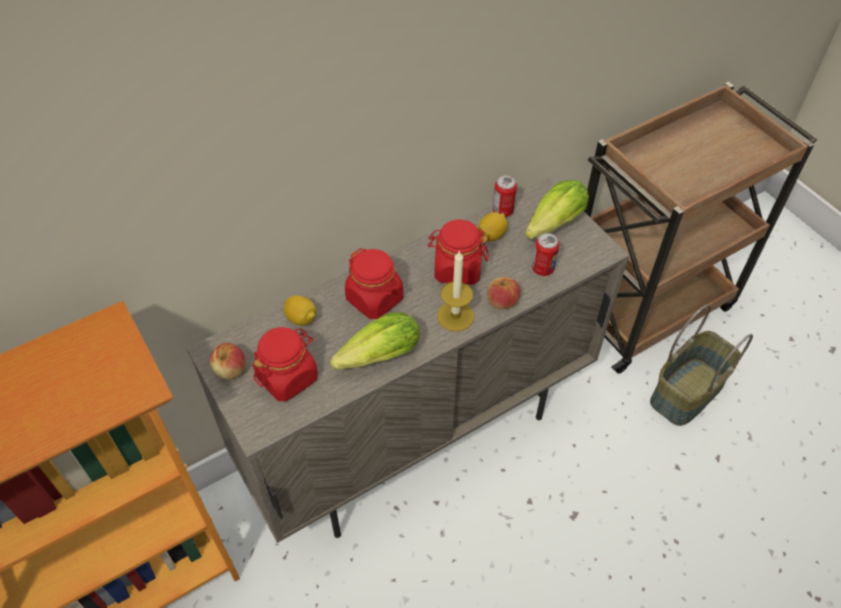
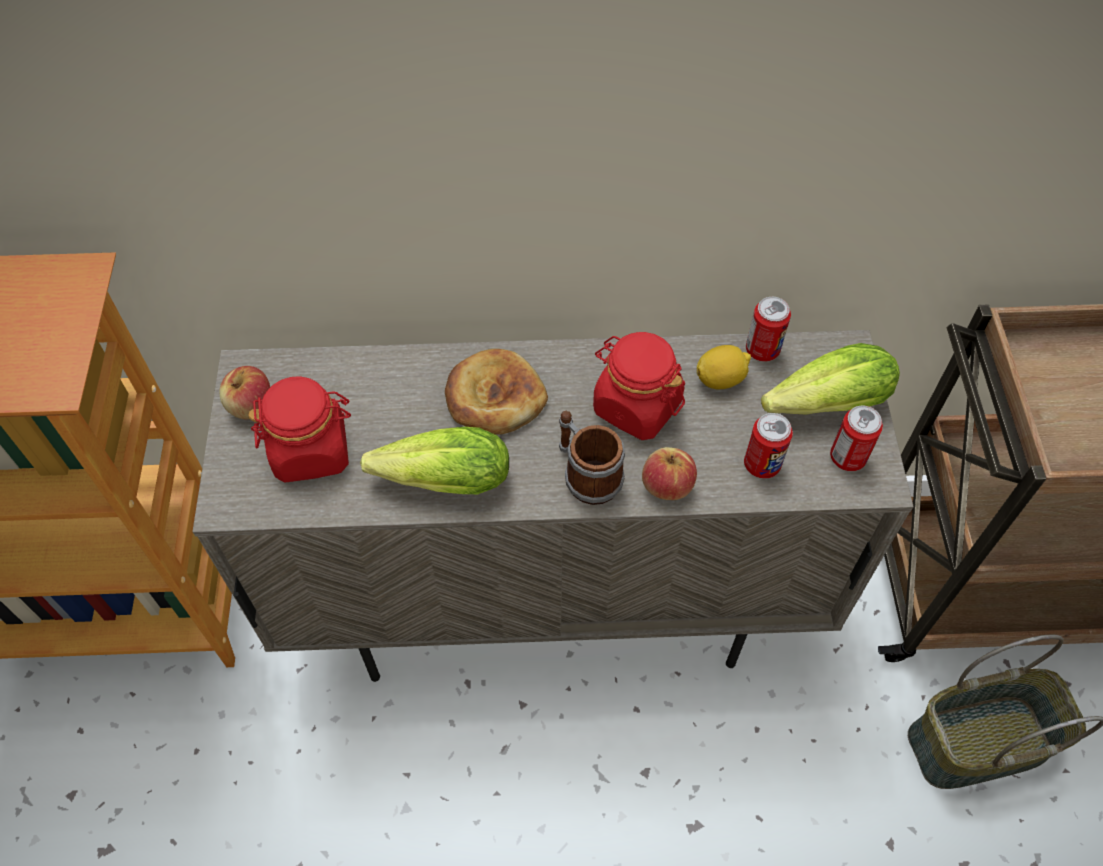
camera: 30 degrees right, 5 degrees up
lemon [284,296,316,326] -> none
red jar [345,248,403,319] -> bread [445,349,548,435]
candle [437,251,474,332] -> mug [559,410,625,505]
none -> can [830,405,883,471]

